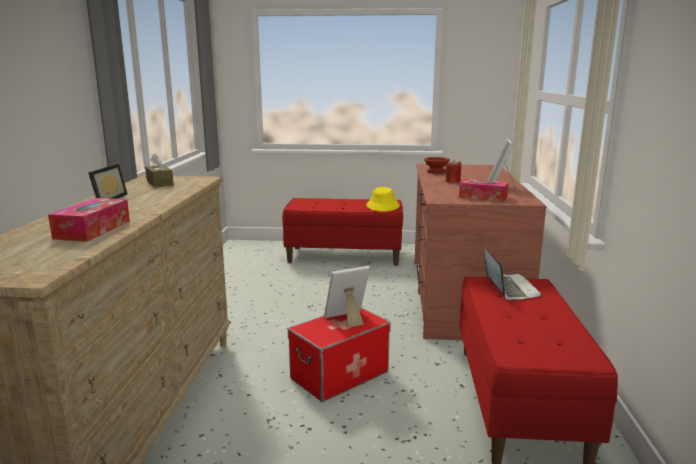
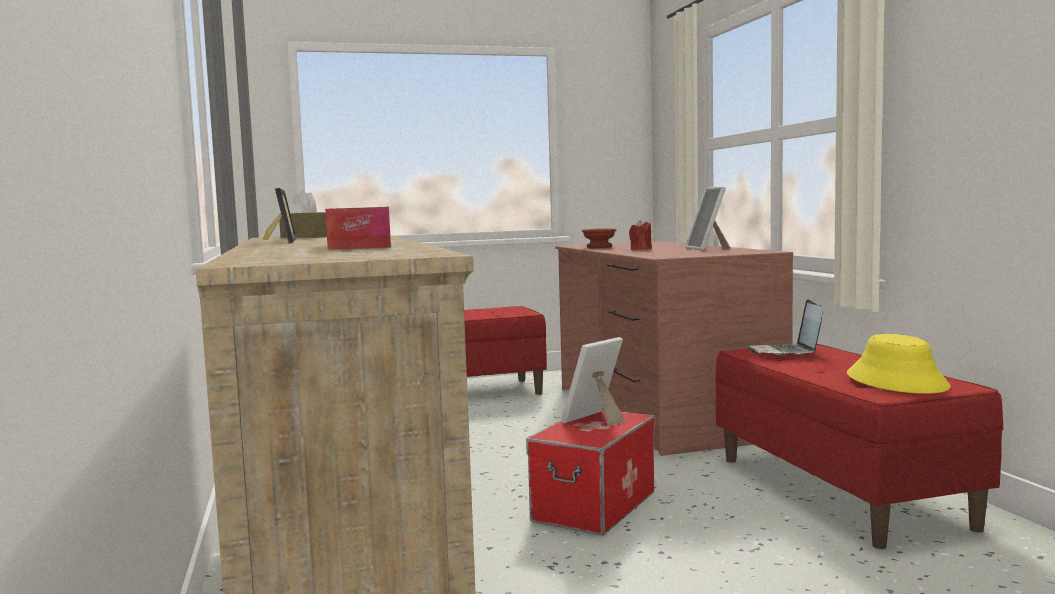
camera: 20 degrees left, 10 degrees down
yellow hat [366,187,400,211] -> yellow hat moved to [847,334,951,394]
tissue box [459,179,508,202] -> none
laptop [484,248,542,300] -> laptop turned 150 degrees counterclockwise [747,299,823,355]

